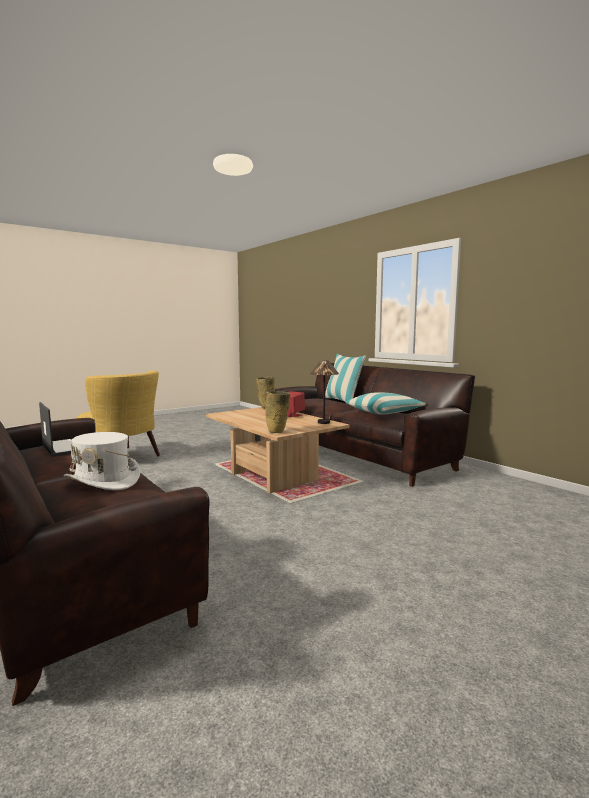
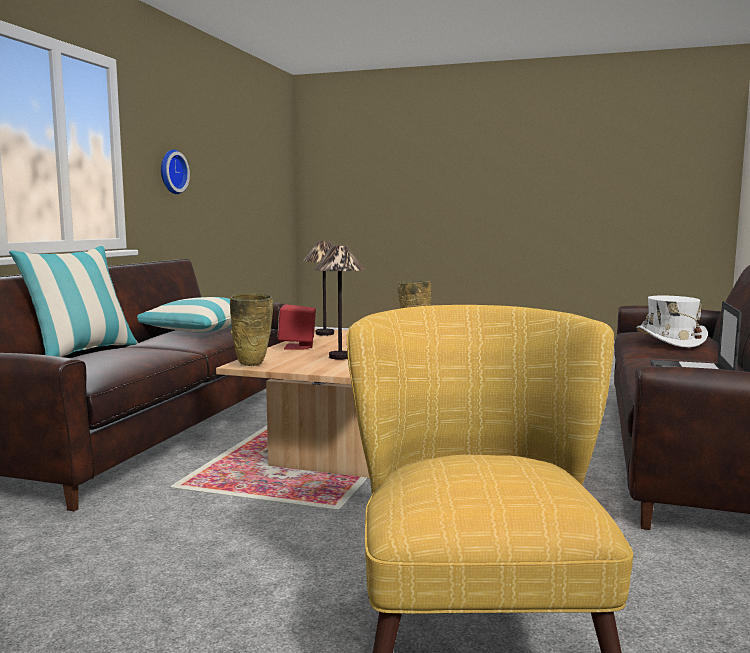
camera: 125 degrees left, 0 degrees up
none -> wall clock [161,149,190,194]
none -> table lamp [313,245,365,360]

